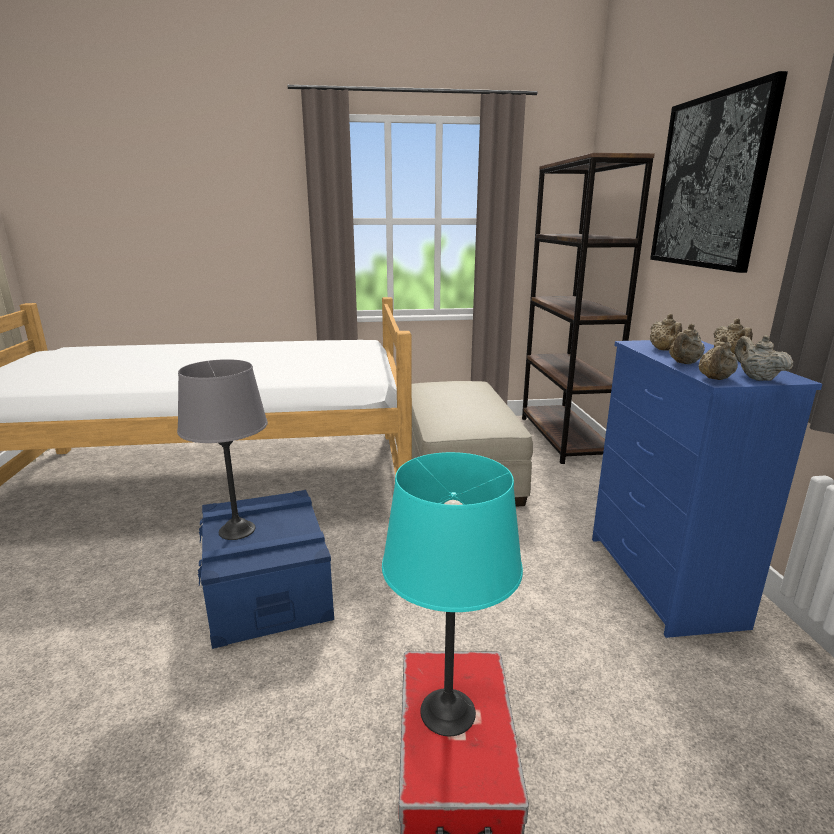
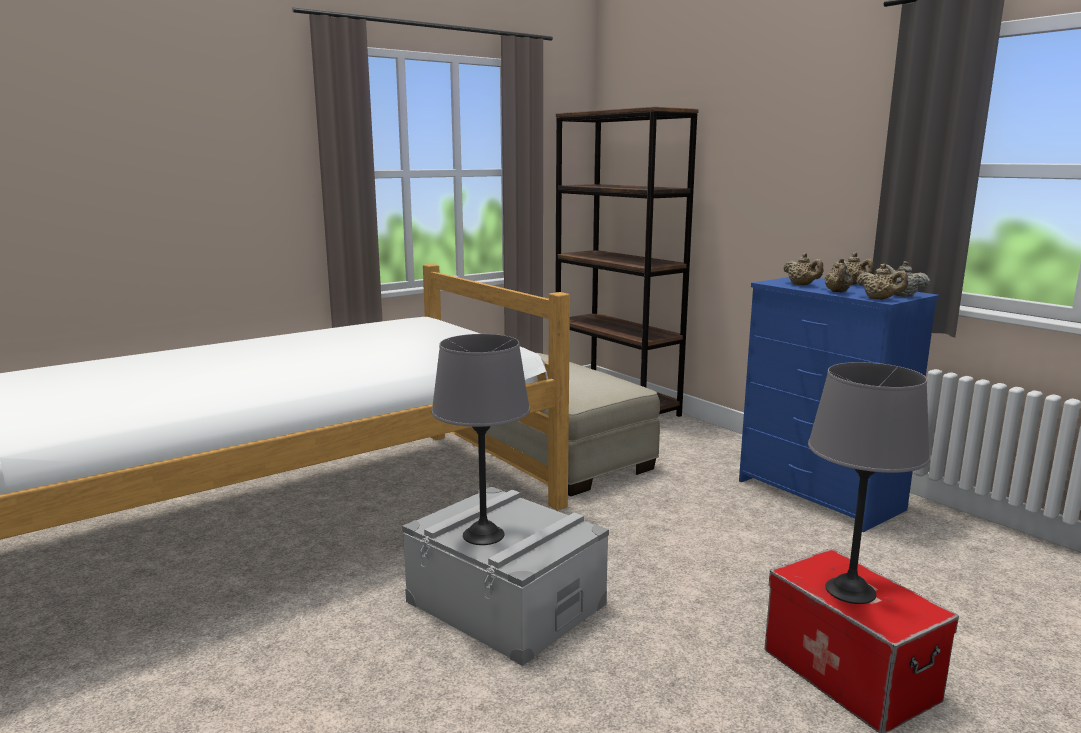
camera: 30 degrees left, 5 degrees down
blue storage box [198,490,334,649] -> grey storage box [402,487,609,666]
turquoise table lamp [382,452,523,736] -> grey table lamp [808,362,930,604]
picture [650,71,788,273] -> none
beige teapot [699,336,738,380] -> beige teapot turned 45 degrees counterclockwise [856,264,908,300]

